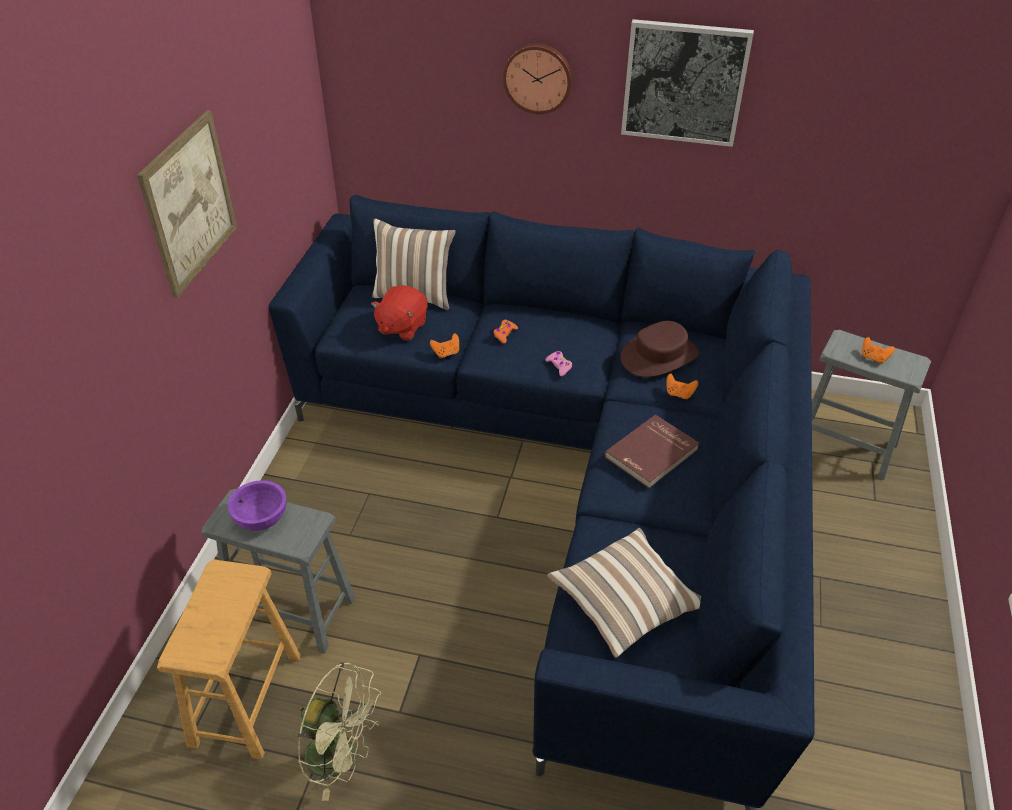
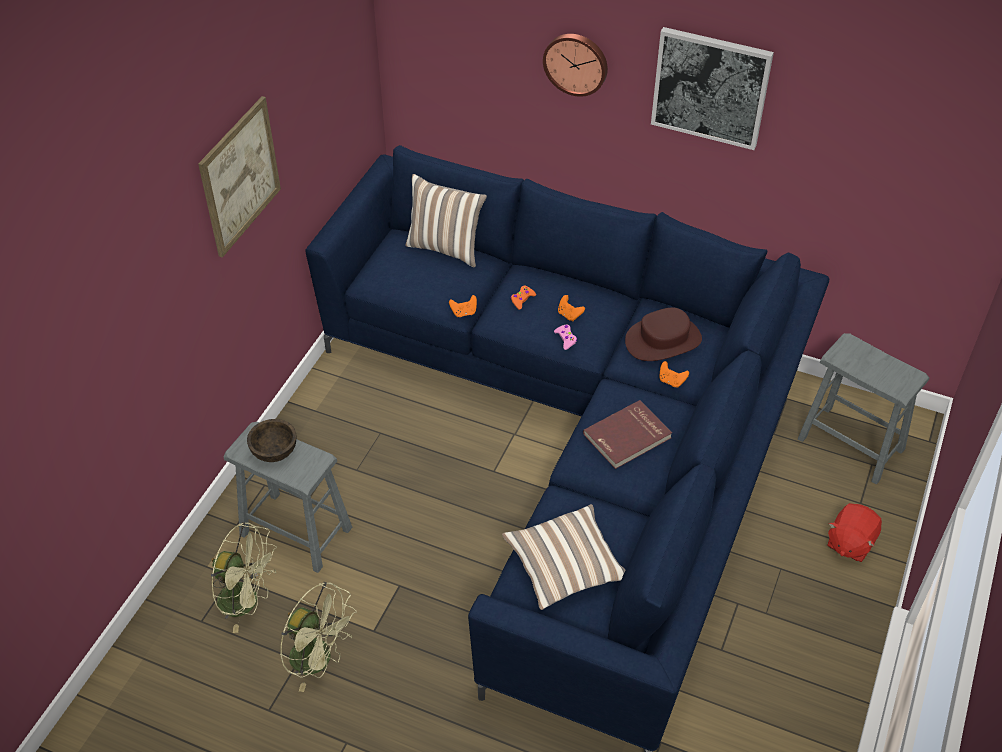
camera: 10 degrees right, 5 degrees up
brown stool [157,560,301,759] -> green fan [211,522,277,633]
purple bowl [228,480,286,531] -> brown bowl [247,419,296,462]
red plush toy [371,286,428,341] -> red plush toy moved to [828,503,882,562]
orange game controller [862,337,895,364] -> orange game controller moved to [558,295,585,321]

